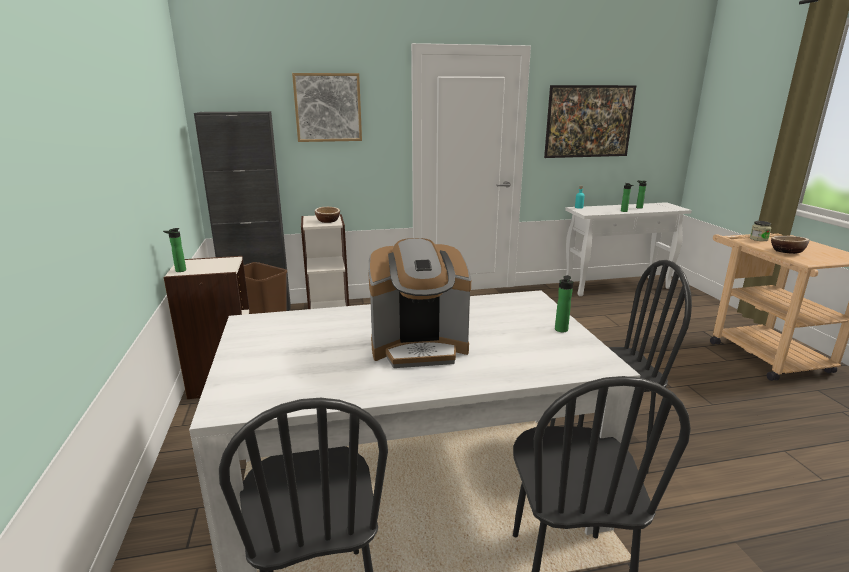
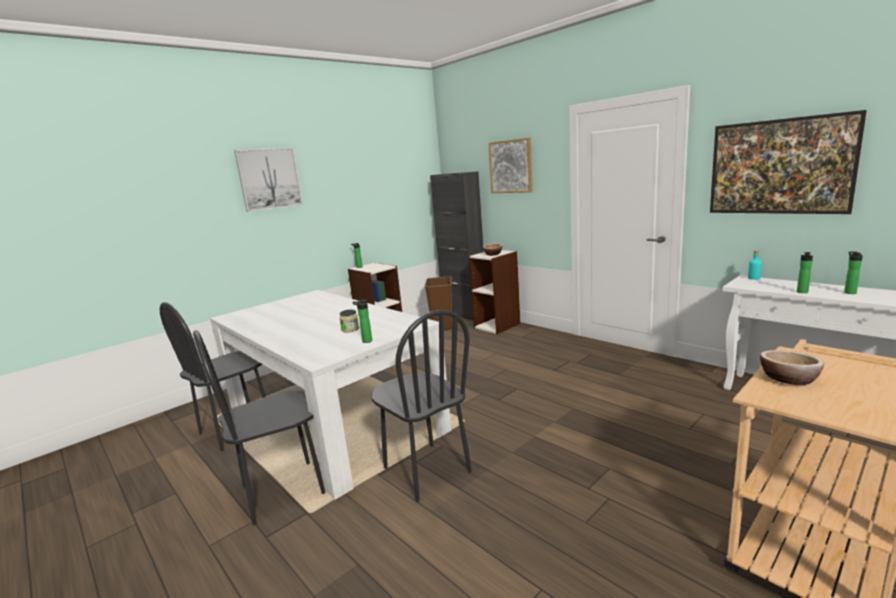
camera: 60 degrees right, 5 degrees down
coffee machine [368,238,471,368] -> none
jar [750,221,771,241] -> jar moved to [339,309,359,333]
none -> picture [234,148,303,212]

